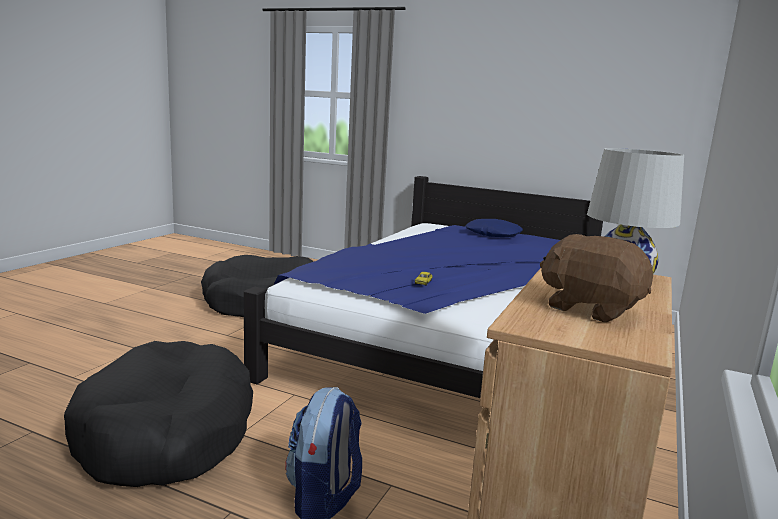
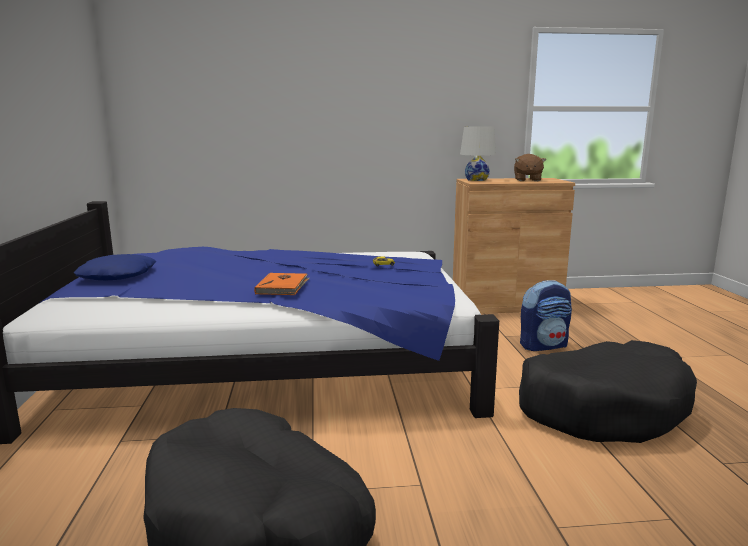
camera: 120 degrees left, 0 degrees up
none -> orange book [254,273,310,295]

